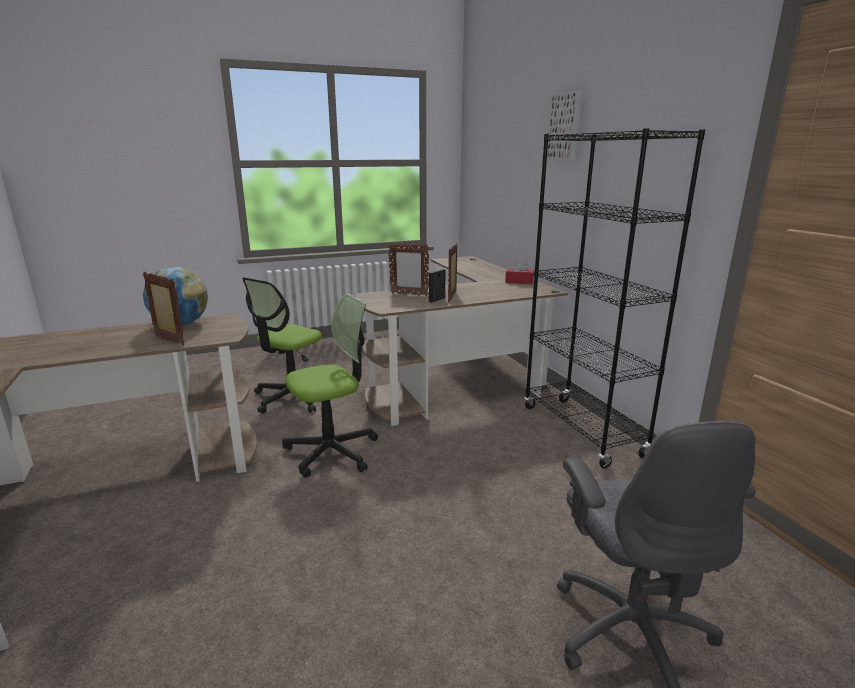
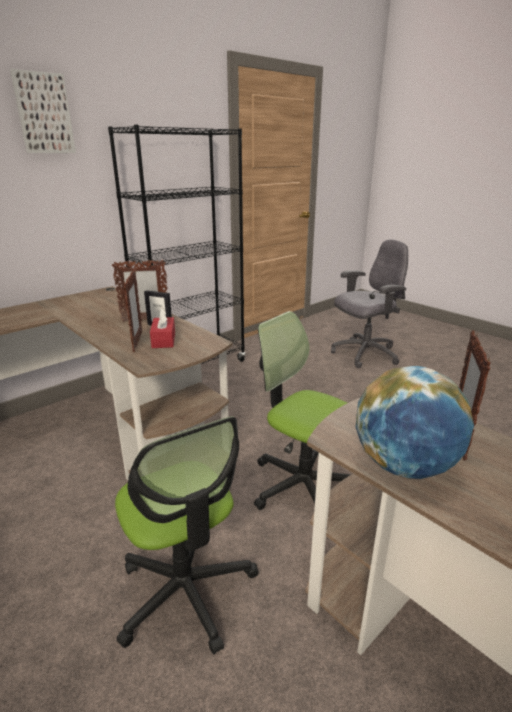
camera: 110 degrees left, 5 degrees up
office chair [242,277,322,414] -> office chair turned 45 degrees clockwise [115,416,258,654]
red tissue box [505,260,534,284] -> red tissue box moved to [150,308,175,348]

